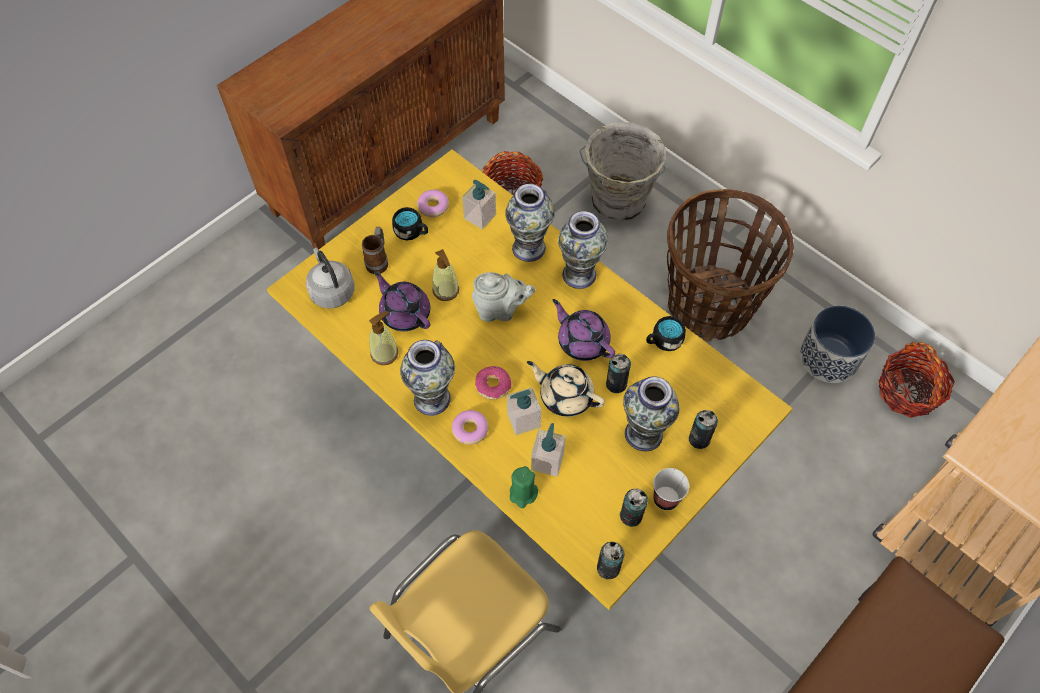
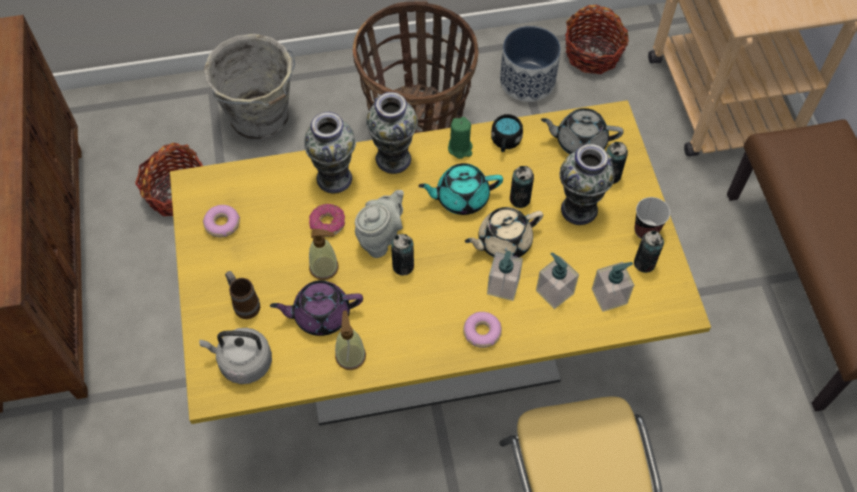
camera: 55 degrees left, 0 degrees up
black mug [392,207,428,241] -> none
vase [400,340,455,416] -> none
soap dispenser [462,180,496,230] -> soap dispenser moved to [592,262,634,312]
donut [475,366,511,399] -> donut moved to [309,204,345,237]
green candle [510,466,538,509] -> green candle moved to [448,117,473,159]
purple teapot [553,299,615,361] -> turquoise teapot [418,163,503,215]
can [597,542,624,579] -> can moved to [391,234,414,276]
none -> grey teapot [541,108,624,154]

